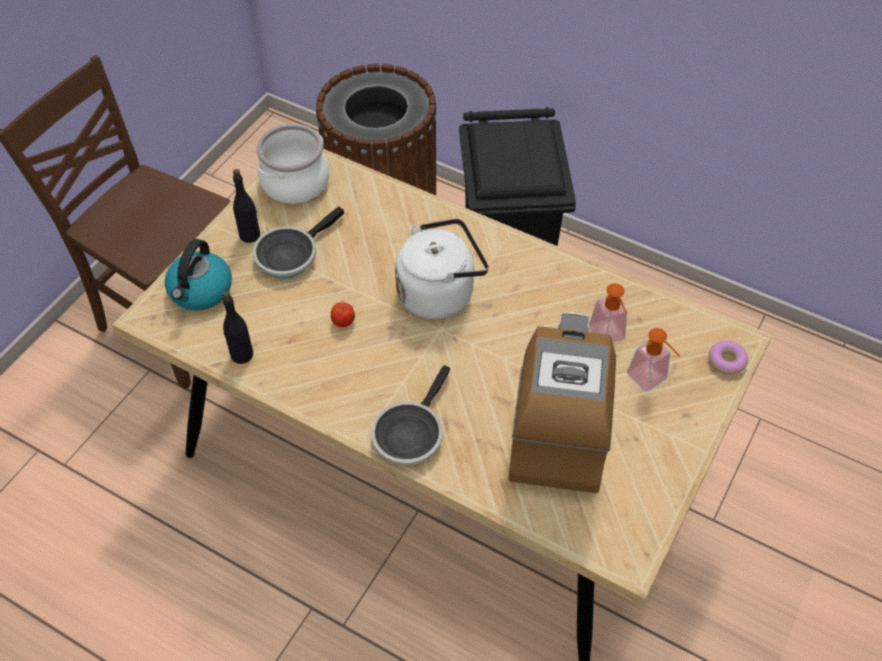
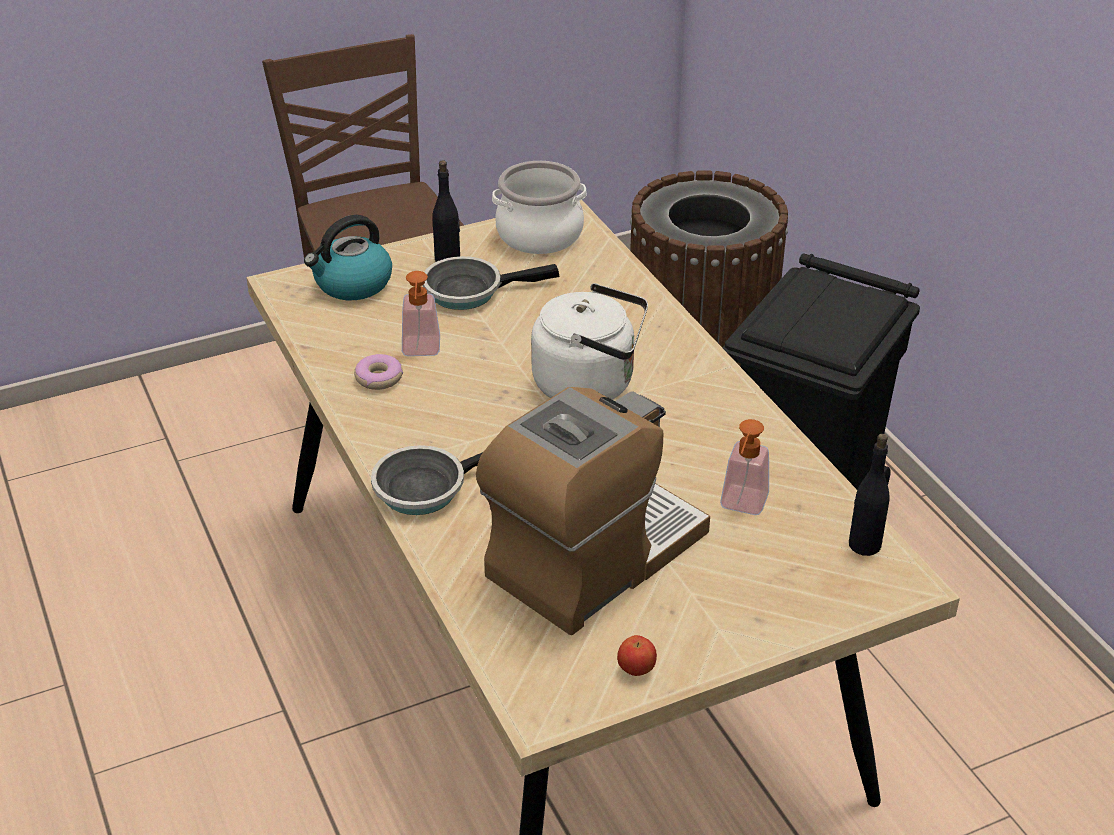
camera: 35 degrees right, 15 degrees down
black bottle [223,291,253,364] -> black bottle moved to [849,434,890,556]
apple [331,302,355,327] -> apple moved to [617,635,657,676]
soap dispenser [627,328,680,392] -> soap dispenser moved to [402,271,440,356]
donut [709,341,748,375] -> donut moved to [354,354,403,390]

